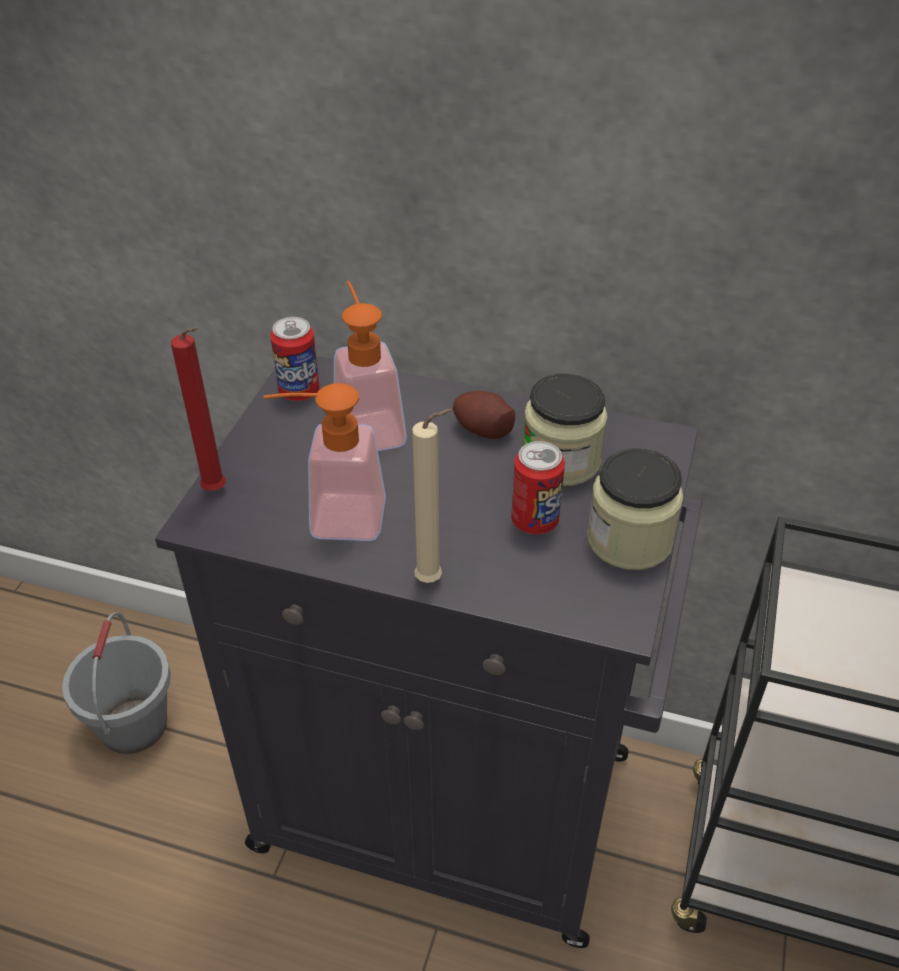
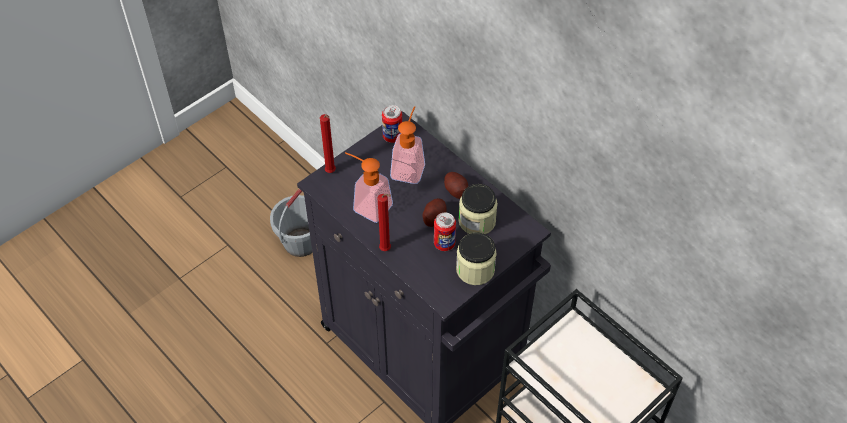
camera: 30 degrees right, 10 degrees up
beige candle [412,409,452,583] -> red candle [377,194,391,251]
none -> potato [423,198,447,227]

